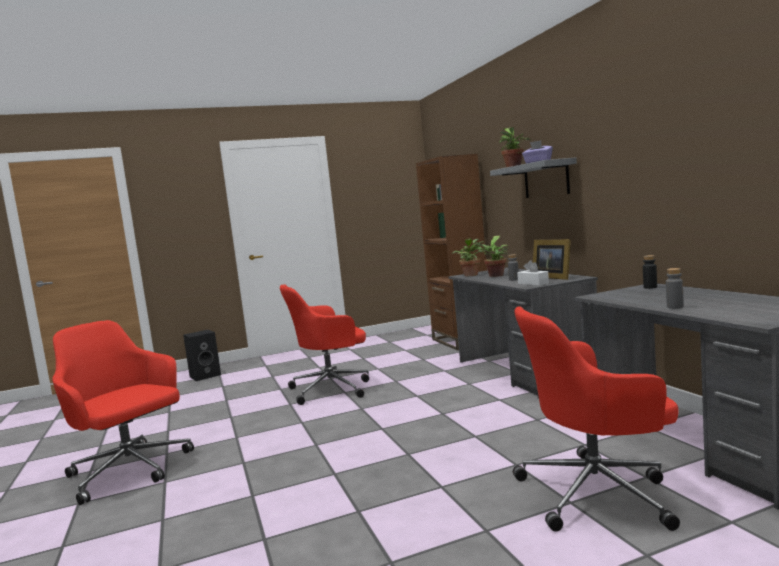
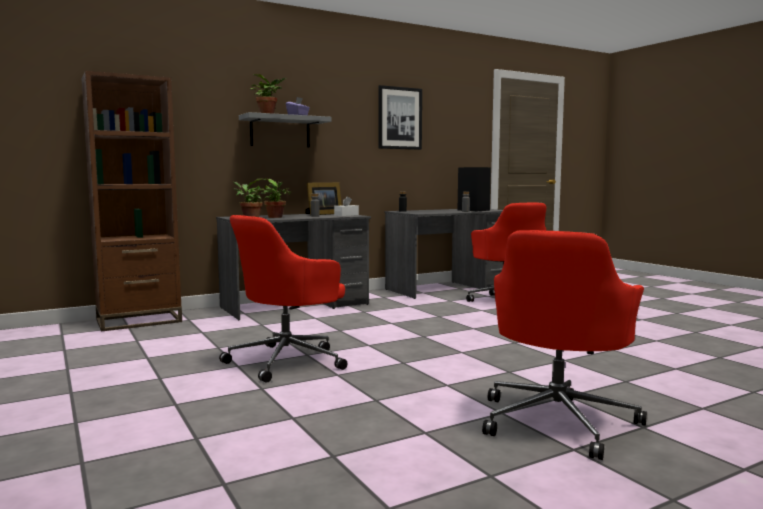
camera: 100 degrees left, 0 degrees up
black speaker [183,330,221,381] -> black speaker moved to [458,167,491,211]
red office chair [280,284,369,405] -> red office chair turned 75 degrees clockwise [219,215,347,383]
none -> picture [378,85,422,150]

